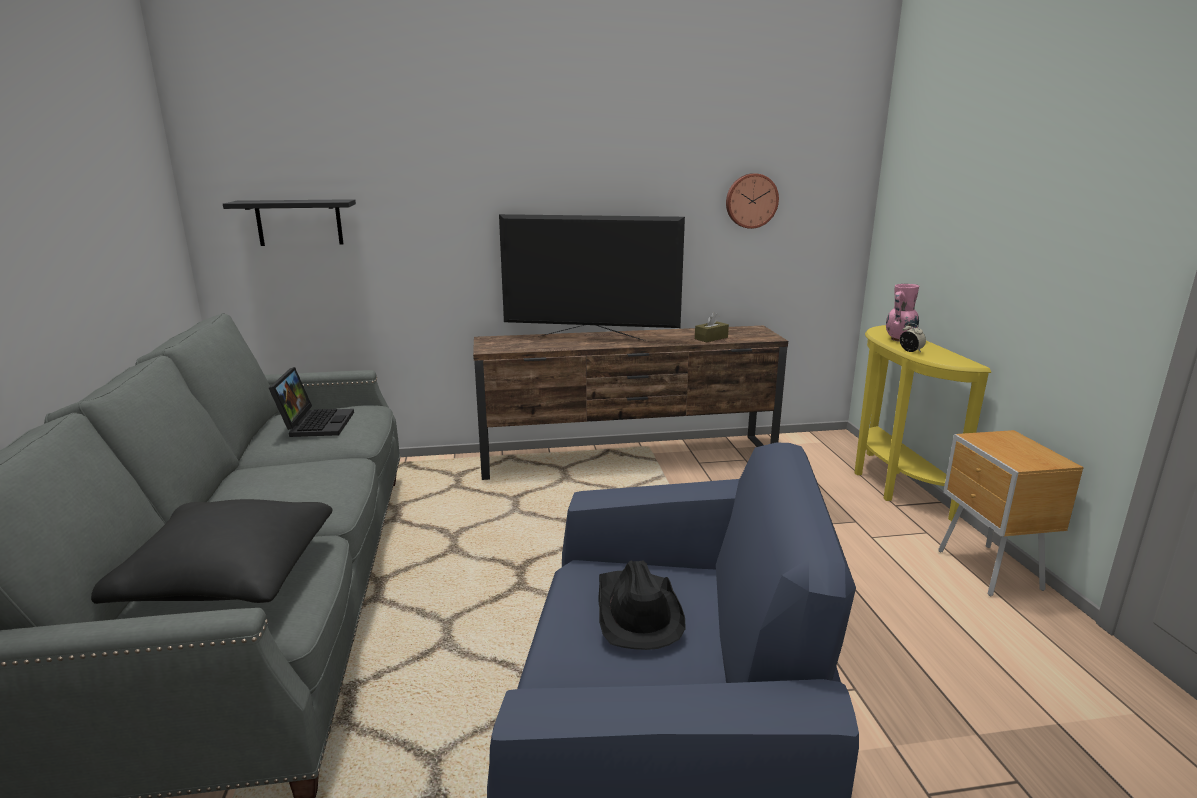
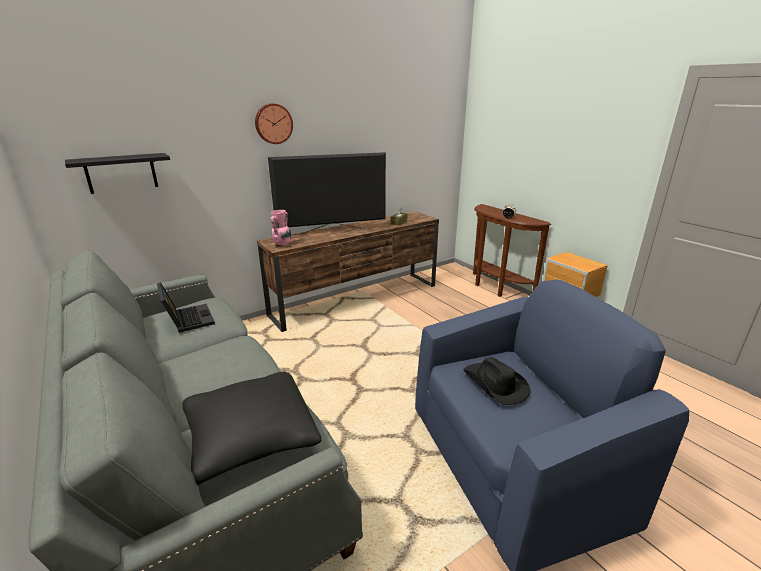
camera: 25 degrees left, 5 degrees up
wall clock [726,173,779,229] -> wall clock moved to [255,104,293,144]
yellow console table [854,325,991,521] -> brown console table [473,204,551,297]
pink vase [886,284,919,342] -> pink vase moved to [271,210,291,247]

